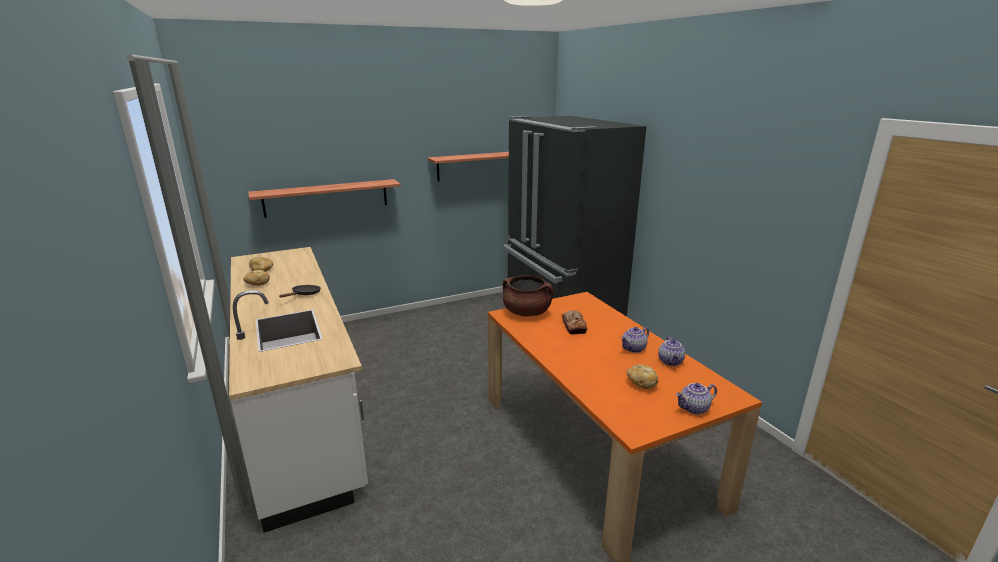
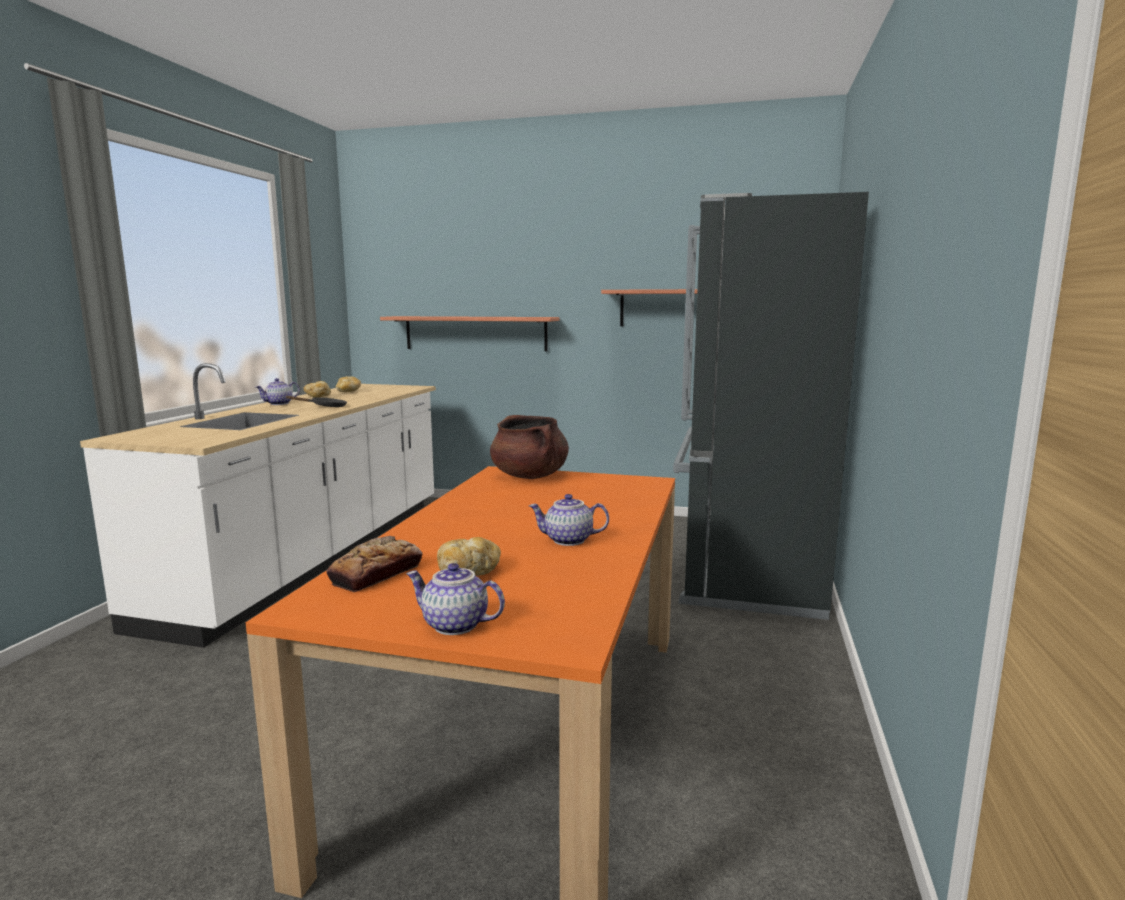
camera: 40 degrees right, 10 degrees down
bread [562,310,588,335] -> bread moved to [326,536,423,592]
teapot [658,336,685,366] -> teapot moved to [256,378,300,405]

